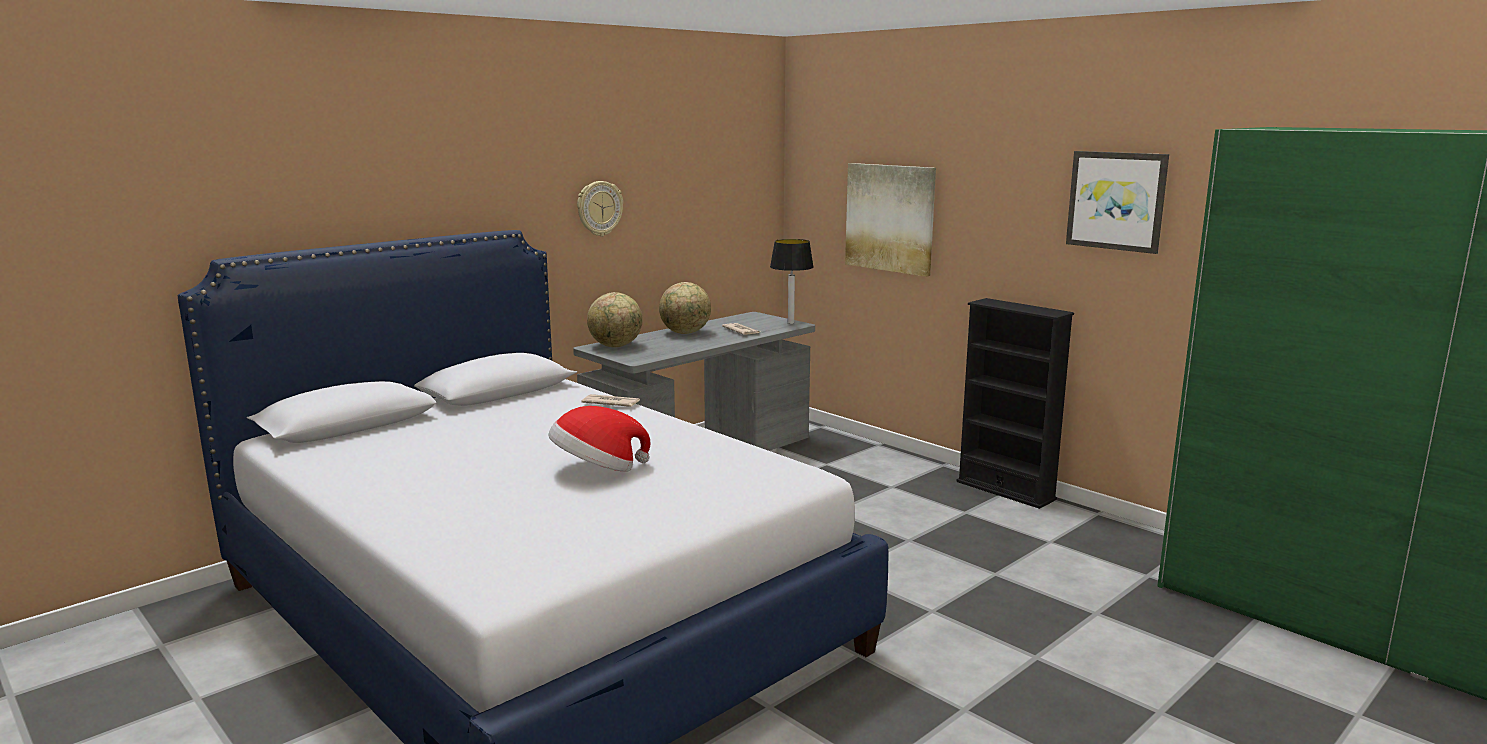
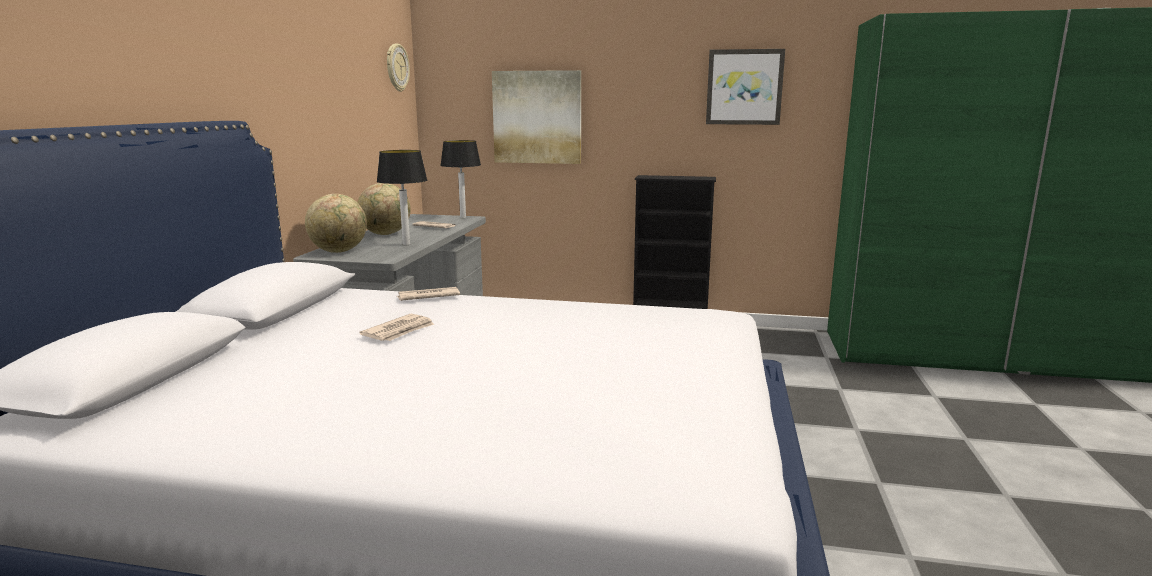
camera: 35 degrees left, 0 degrees up
hat [548,406,651,471] -> none
wall clock [577,181,623,236] -> wall clock moved to [387,44,410,92]
none -> newspaper [359,314,434,341]
none -> table lamp [377,150,427,245]

